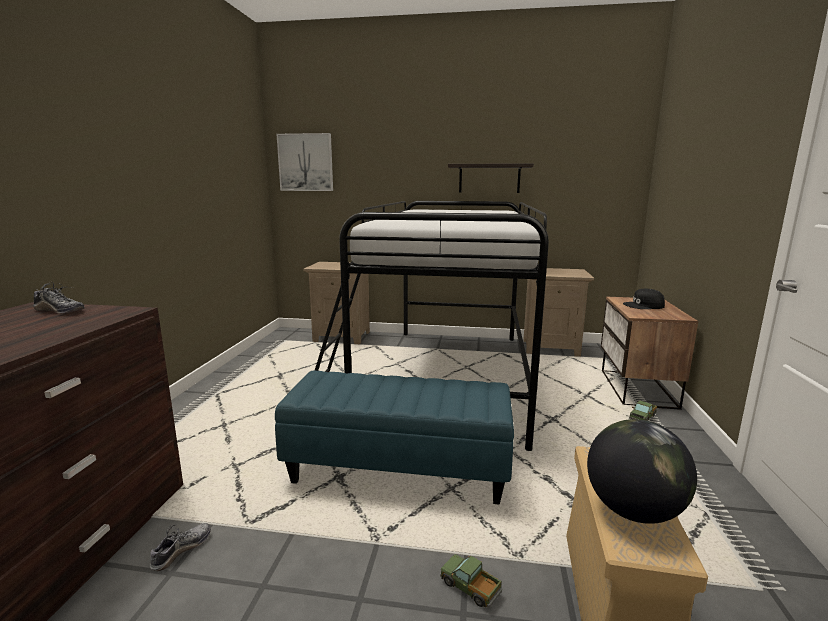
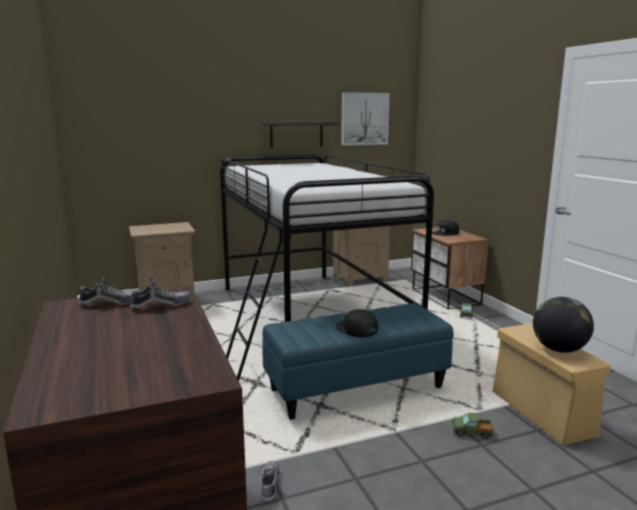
camera: 30 degrees left, 0 degrees up
picture [277,133,333,191] -> picture moved to [341,92,390,145]
none -> shoe [130,278,191,311]
none -> black cap [336,309,378,337]

